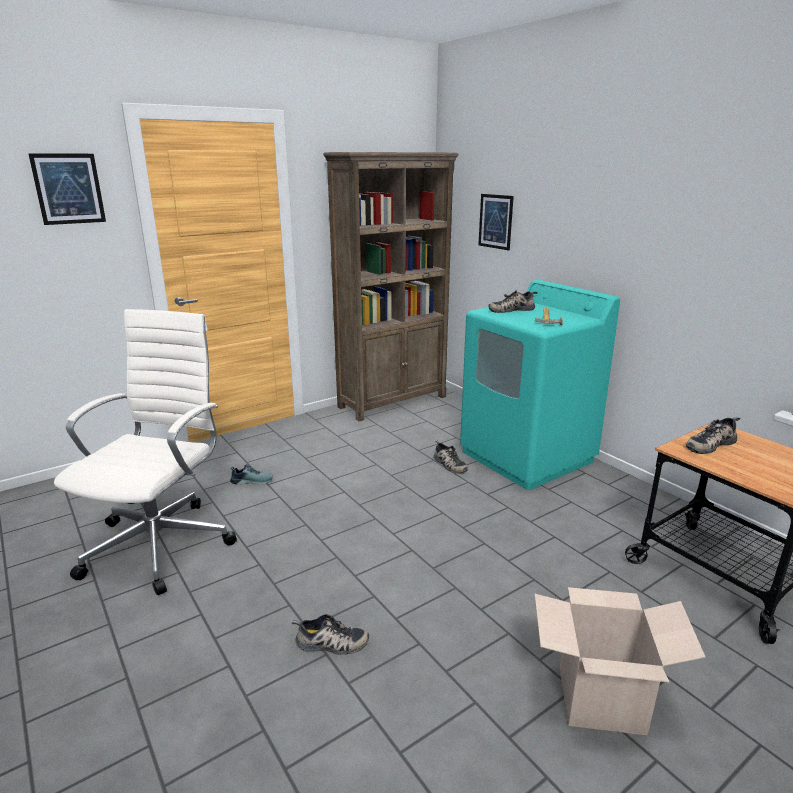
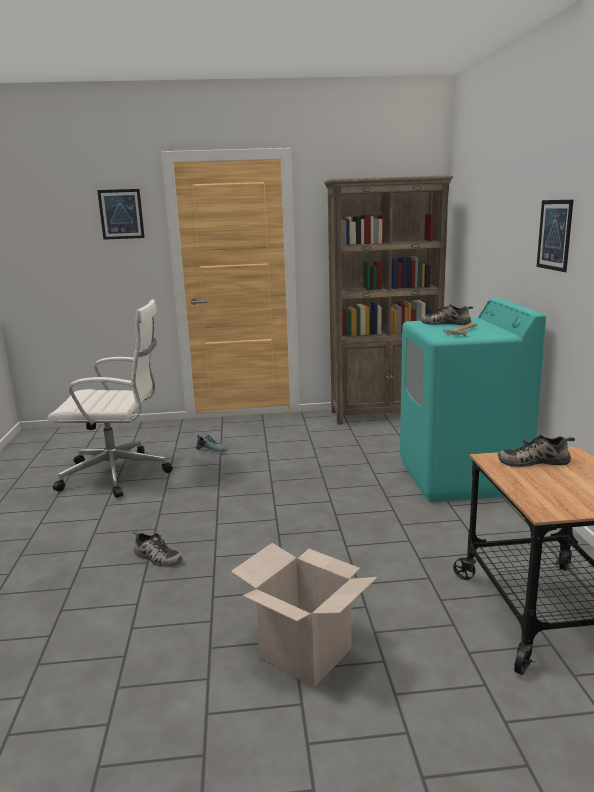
camera: 30 degrees right, 5 degrees down
white office chair [54,309,237,595] -> white office chair turned 45 degrees clockwise [48,299,173,498]
shoe [434,441,468,474] -> none
picture [478,194,514,250] -> picture moved to [537,200,573,272]

